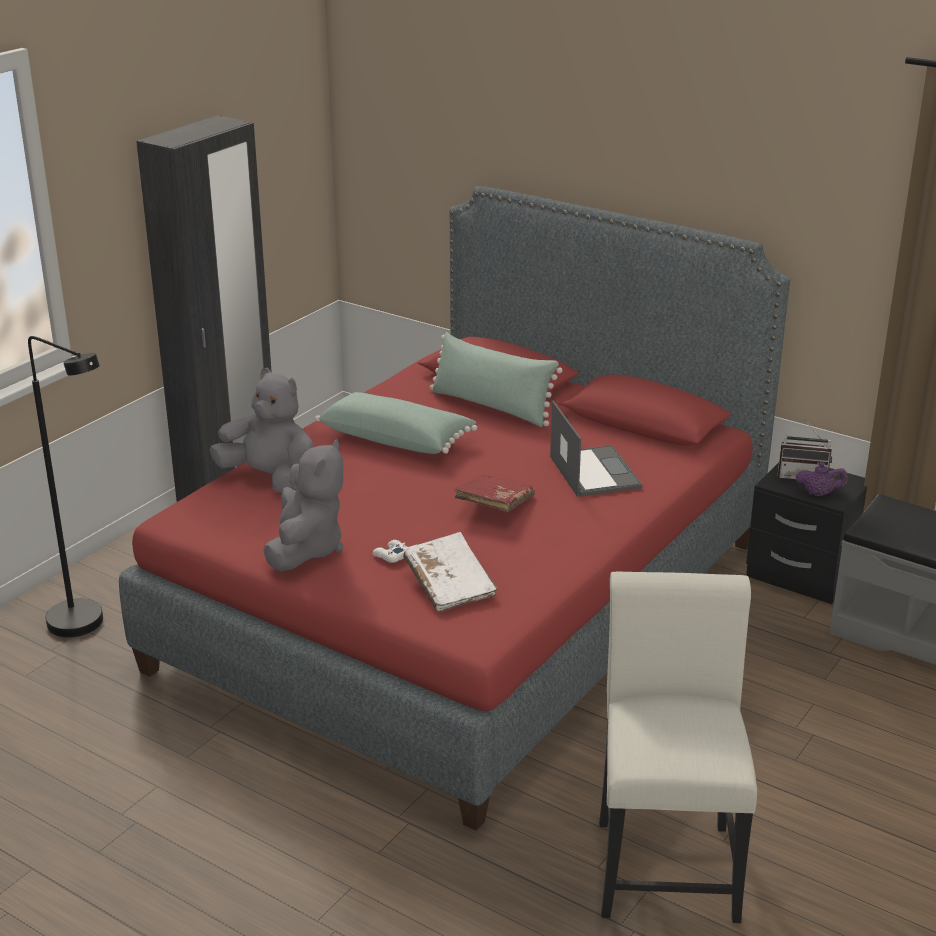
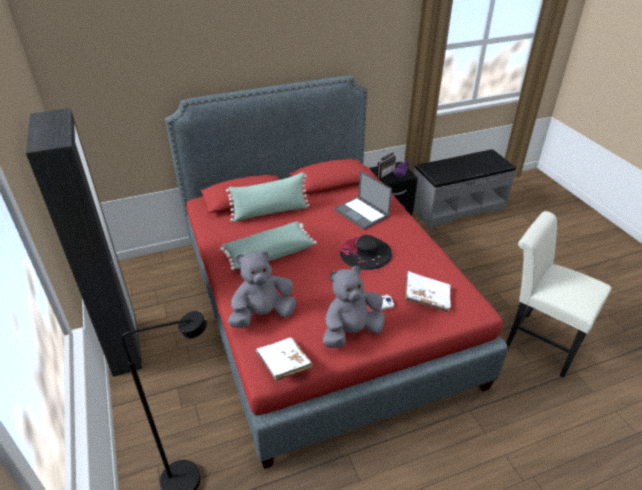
camera: 55 degrees left, 10 degrees up
grey plush toy [263,439,343,571] -> grey plush toy turned 75 degrees counterclockwise [323,266,385,348]
red book [454,474,535,512] -> black hat [340,235,392,270]
laptop [550,401,643,497] -> laptop turned 150 degrees counterclockwise [334,171,392,230]
none -> white book [256,338,313,381]

